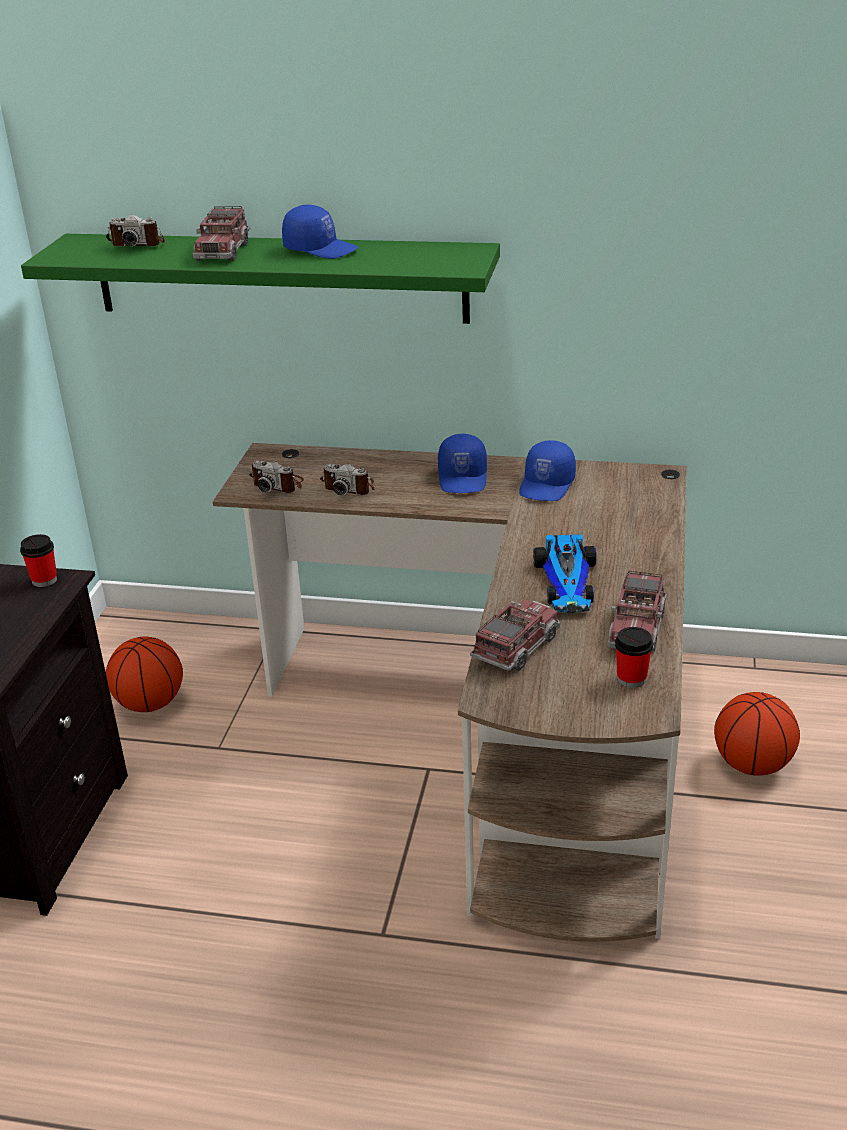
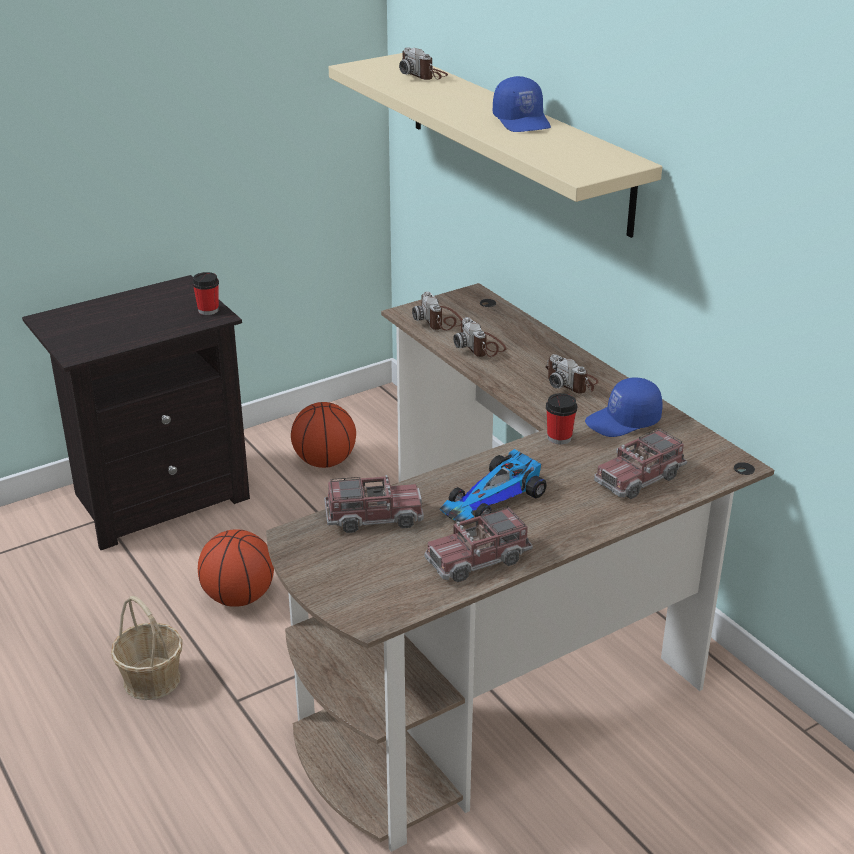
camera: 45 degrees right, 0 degrees up
green shelf [21,234,500,324] -> beige shelf [329,53,662,238]
toy truck [193,206,250,261] -> toy truck moved to [594,428,687,499]
blue cap [438,434,487,493] -> camera [545,354,599,394]
cup [615,627,653,688] -> cup moved to [546,393,577,444]
basketball [714,692,800,776] -> basketball moved to [198,529,274,607]
none -> basket [111,596,183,700]

